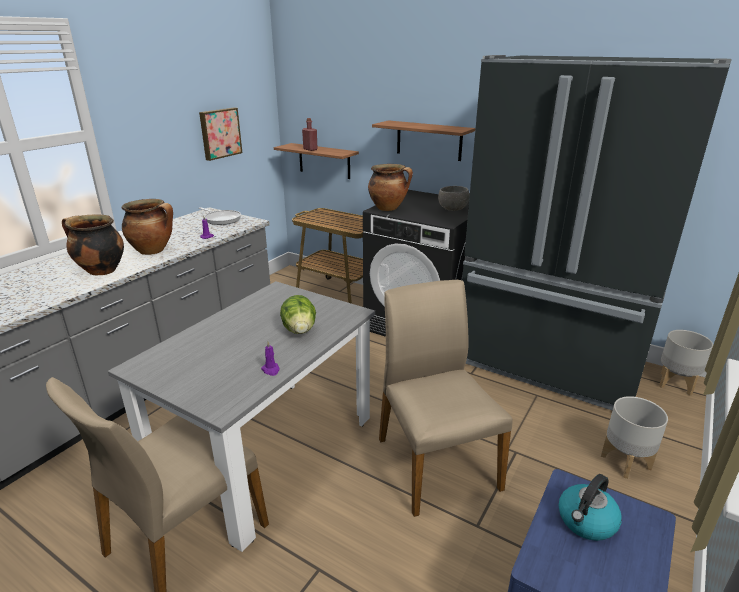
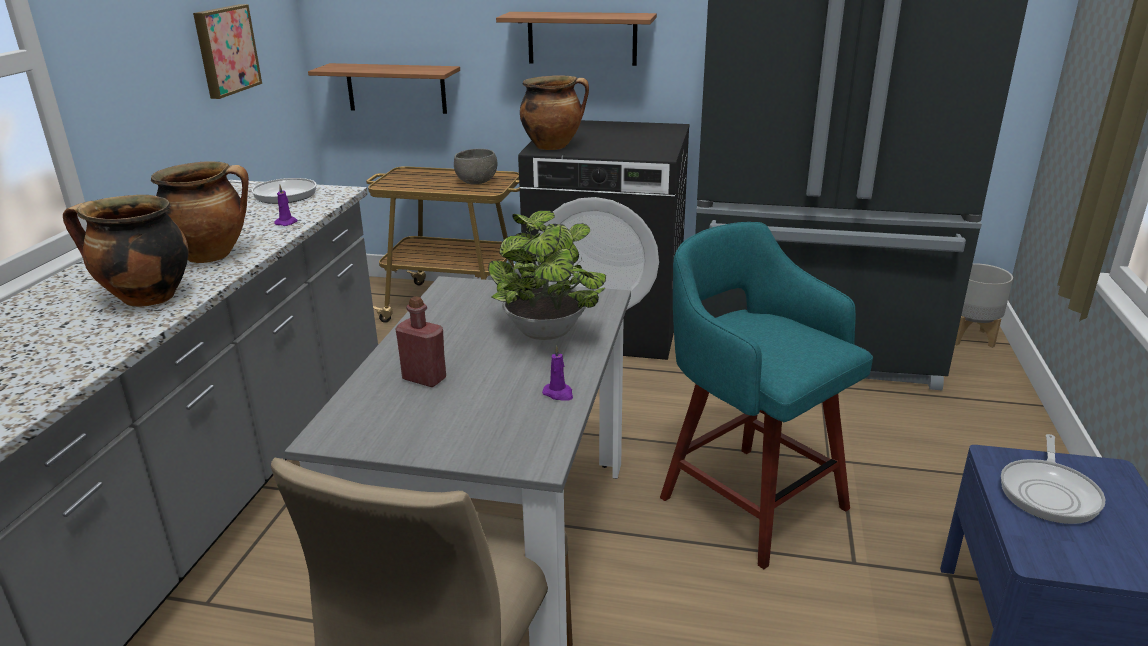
camera: 20 degrees left, 0 degrees up
lettuce [280,295,316,334] -> potted plant [488,210,606,340]
red bottle [302,118,318,151] -> red bottle moved to [396,296,446,387]
beige chair [379,280,513,517] -> turquoise stool [660,222,873,569]
grey bowl [438,186,470,211] -> grey bowl moved to [454,149,497,185]
kettle [559,474,622,541] -> frying pan [1001,434,1105,524]
grey planter [601,396,668,479] -> none

